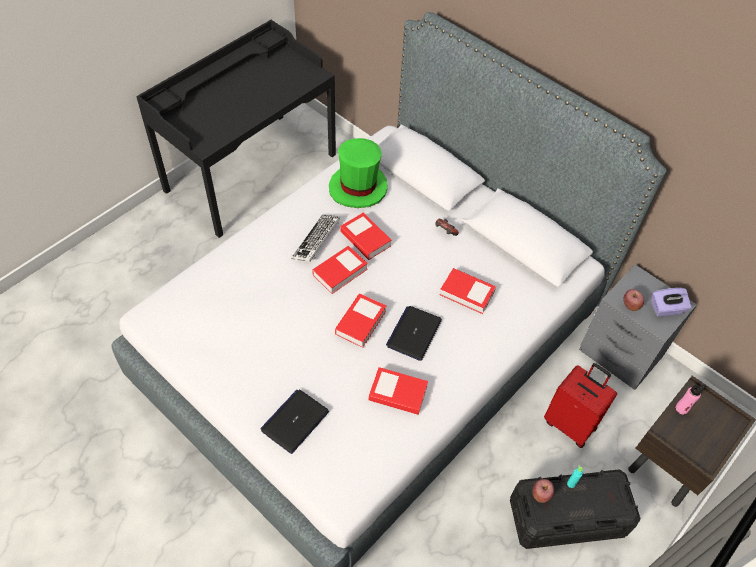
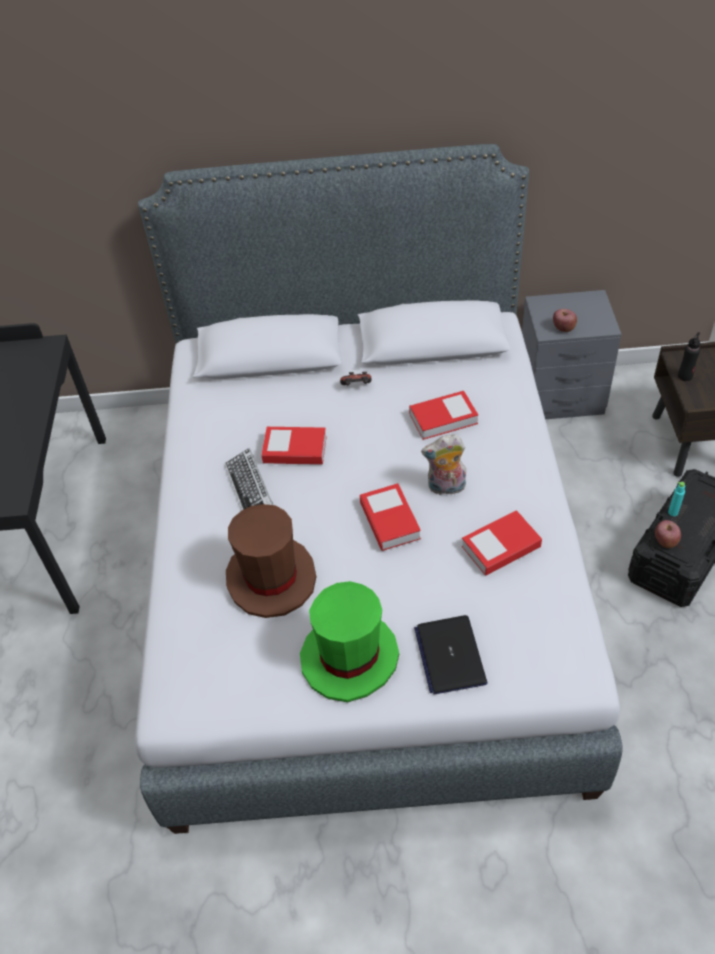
camera: 40 degrees left, 5 degrees down
book [312,246,368,294] -> none
green hat [329,138,388,208] -> green hat moved to [300,581,399,702]
laptop [386,306,442,361] -> plush toy [421,434,466,495]
red suitcase [544,363,617,448] -> none
purple tissue box [651,288,692,317] -> none
pink bottle [676,385,707,415] -> black bottle [678,332,700,381]
none -> brown hat [226,504,316,618]

